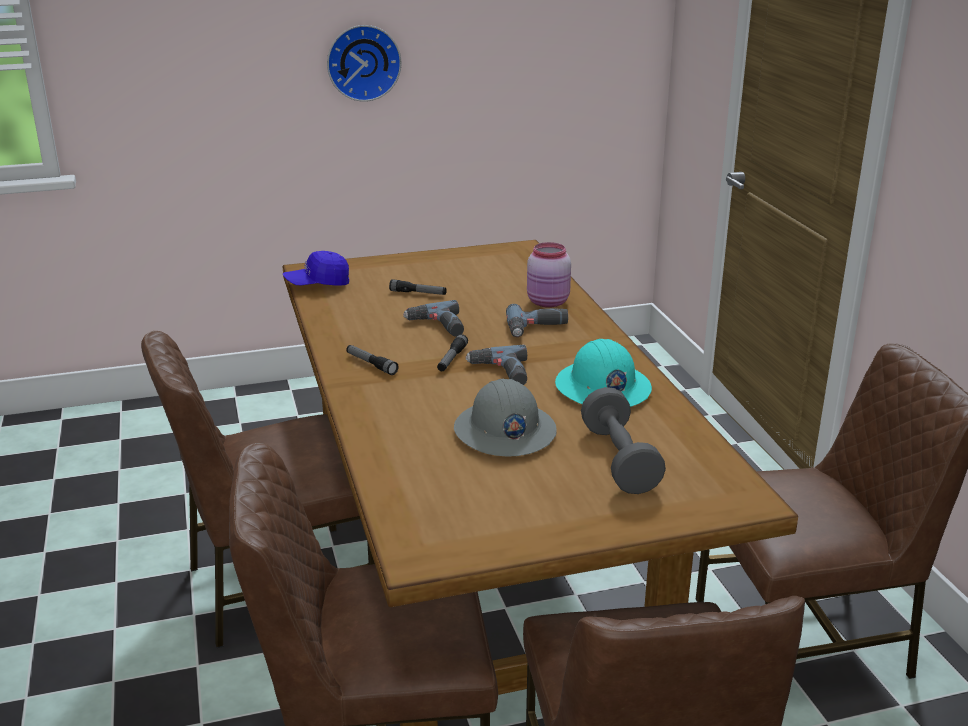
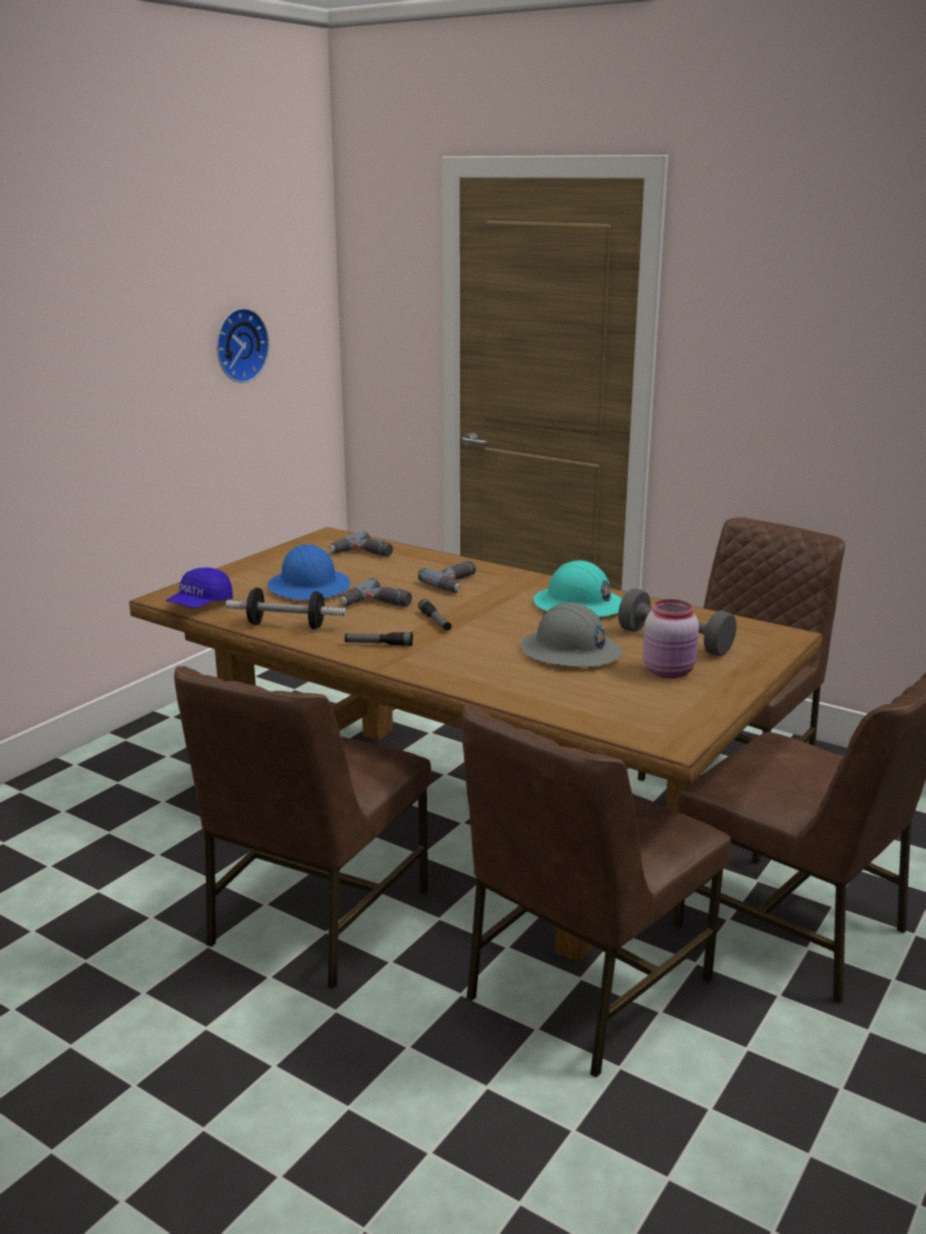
camera: 40 degrees left, 5 degrees down
wall clock [327,25,401,102] -> wall clock moved to [216,308,269,383]
flashlight [389,279,447,295] -> blue hard hat [268,544,350,600]
power drill [465,345,527,385] -> power drill moved to [329,531,393,557]
pink jar [527,242,571,308] -> pink jar moved to [643,599,699,678]
none -> dumbbell [226,588,347,629]

